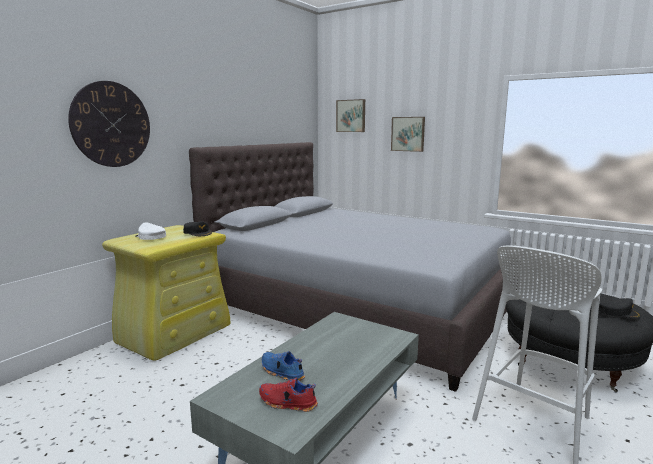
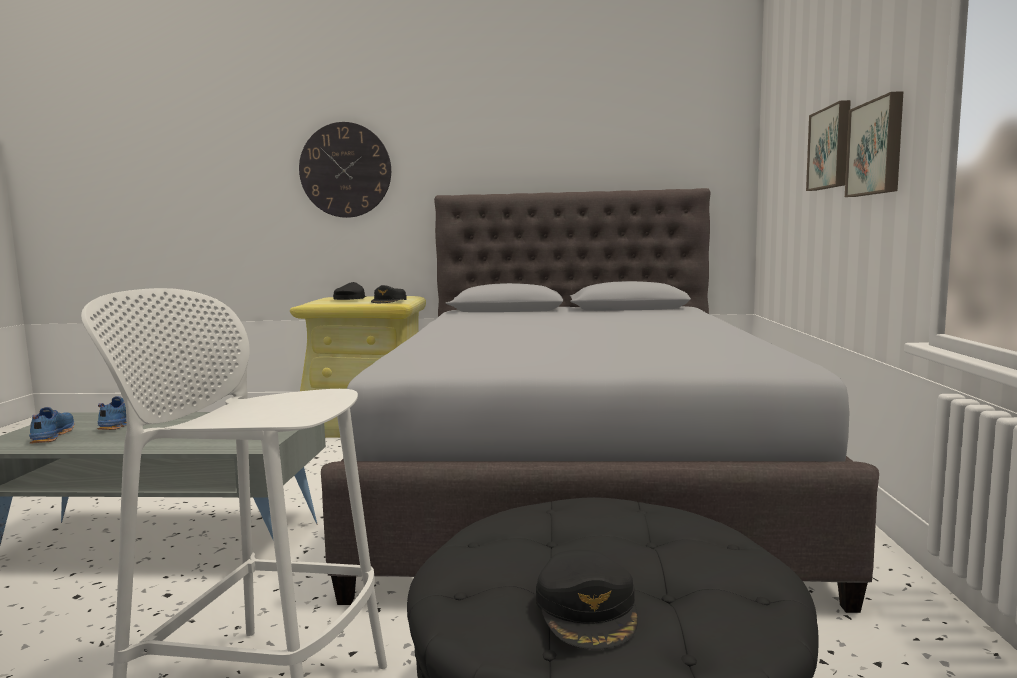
camera: 60 degrees right, 5 degrees down
white cap [135,222,166,240] -> black cap [333,282,367,300]
red shoe [259,378,318,412] -> blue shoe [29,407,74,444]
picture [336,99,365,132] -> picture moved to [845,91,904,197]

